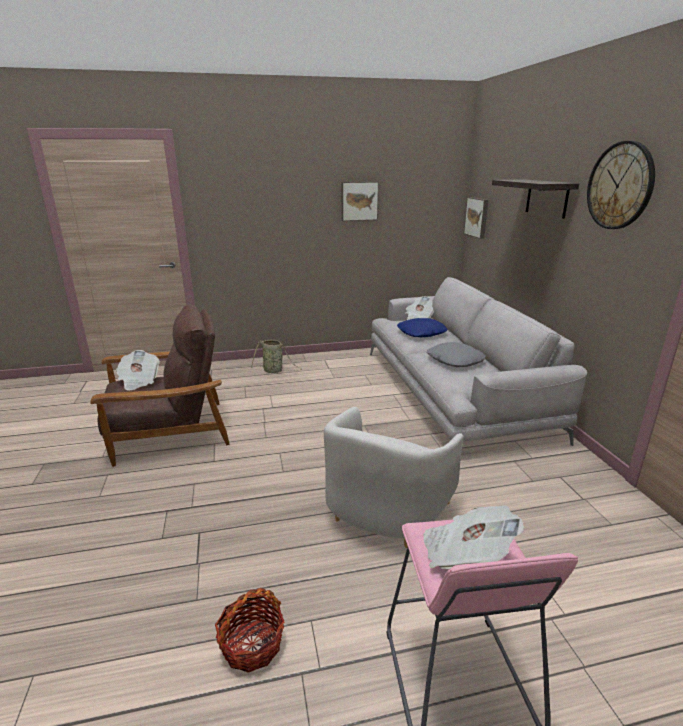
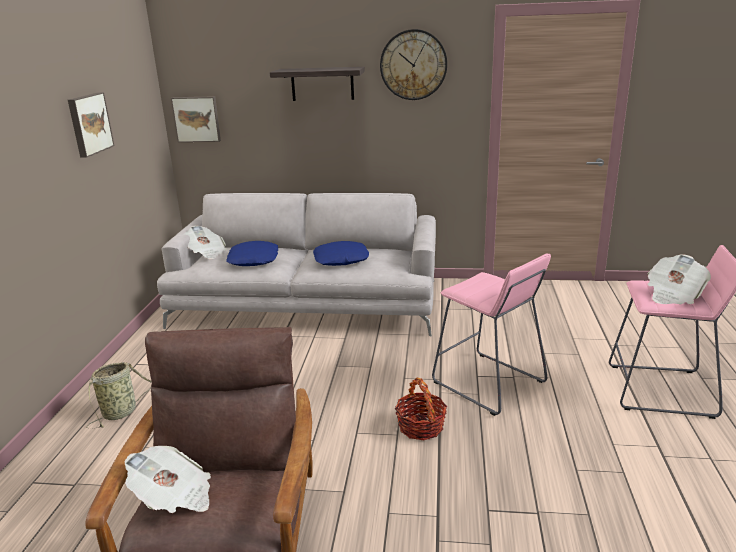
camera: 70 degrees left, 0 degrees up
basket [215,588,284,673] -> basket moved to [395,377,447,440]
white armchair [324,407,464,548] -> pink stool [432,254,551,416]
grey pillow [426,342,486,367] -> blue pillow [313,241,369,266]

